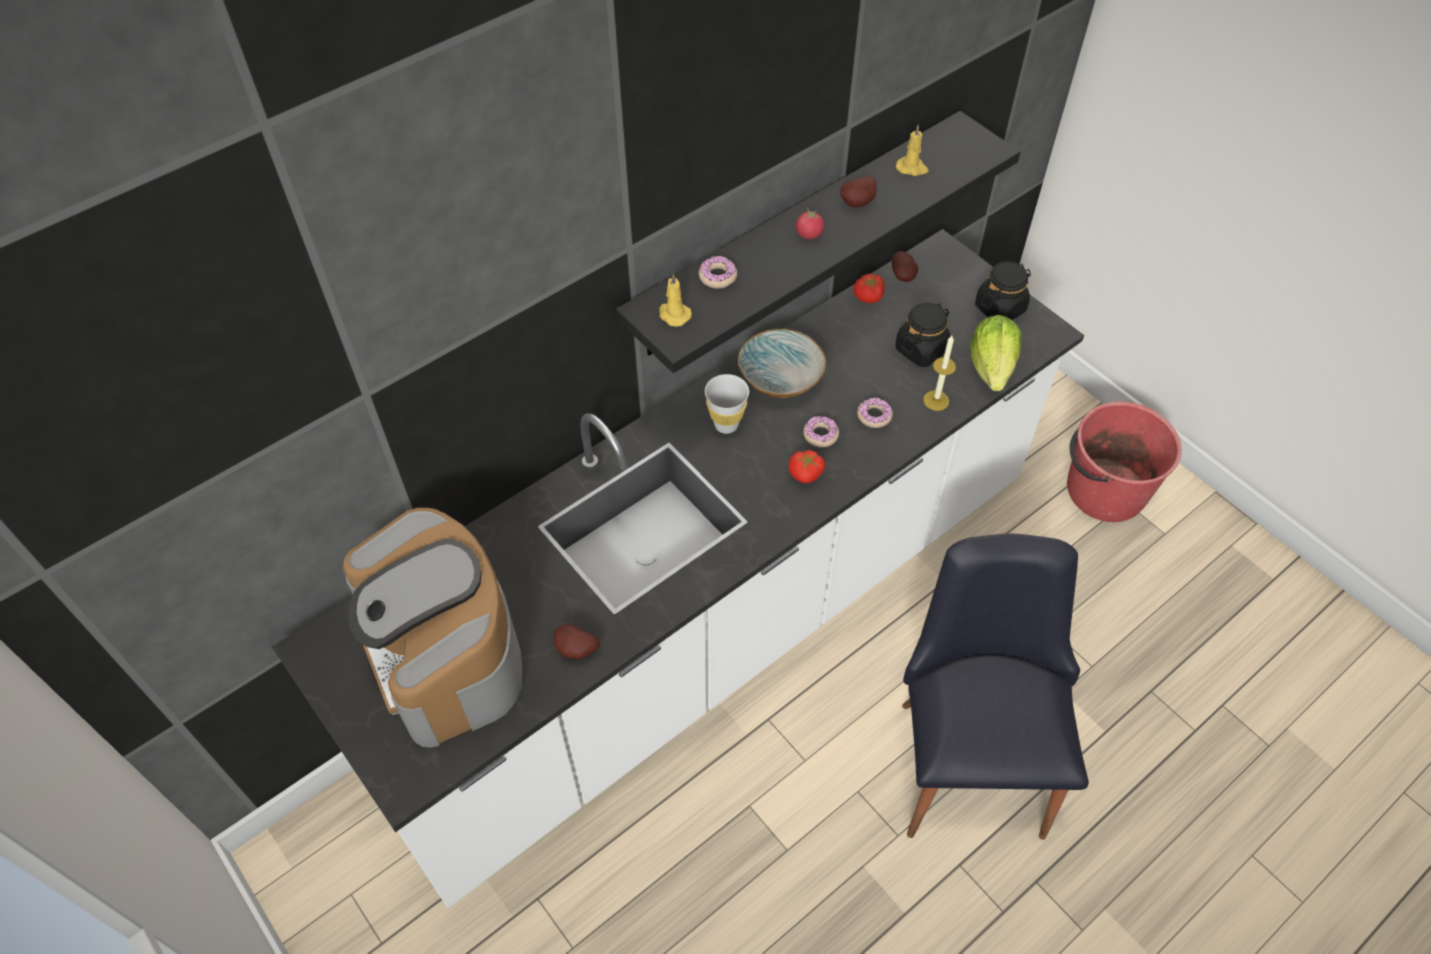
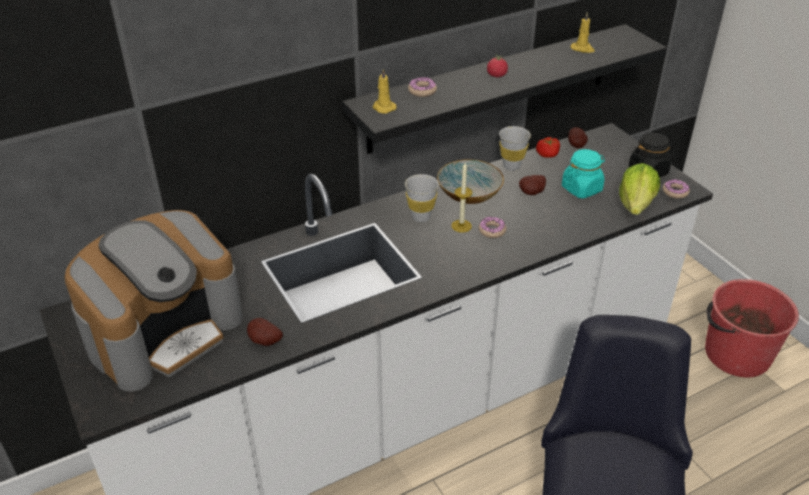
camera: 10 degrees right, 15 degrees down
coffee machine [343,508,522,748] -> coffee machine turned 120 degrees counterclockwise [65,210,243,392]
tomato [789,450,825,483] -> none
potato [840,176,877,207] -> potato moved to [519,175,546,195]
donut [857,397,893,428] -> donut moved to [663,179,690,199]
black jar [895,303,950,367] -> turquoise jar [562,149,605,199]
candle [923,335,956,411] -> candle moved to [451,163,472,232]
none -> white cup [499,126,531,171]

